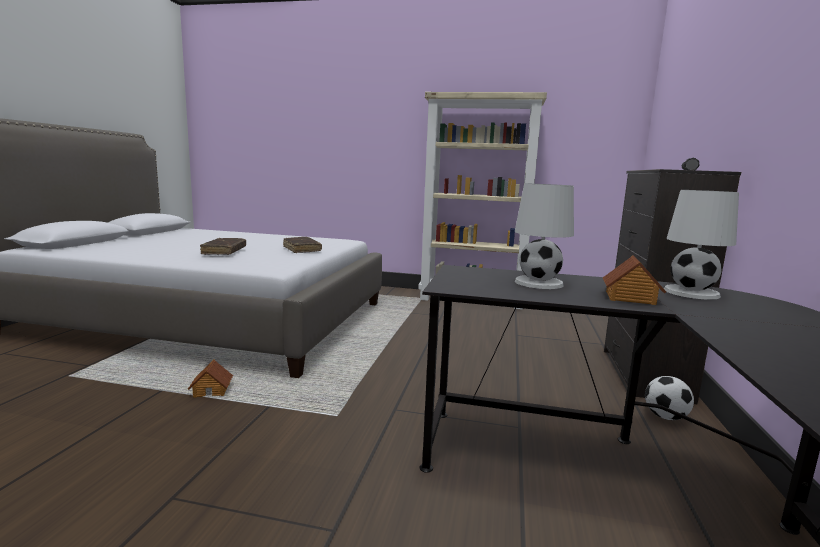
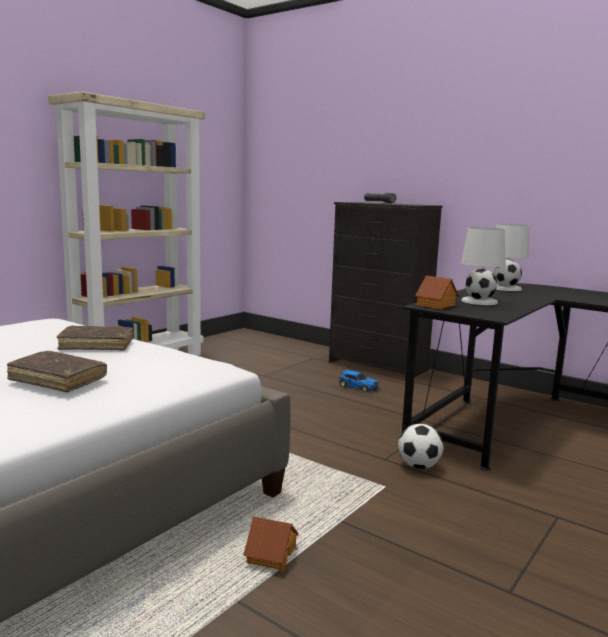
camera: 65 degrees left, 0 degrees up
toy house [603,256,666,305] -> toy house moved to [415,276,459,309]
football [645,376,694,420] -> football moved to [398,424,443,469]
none -> toy car [339,369,379,392]

